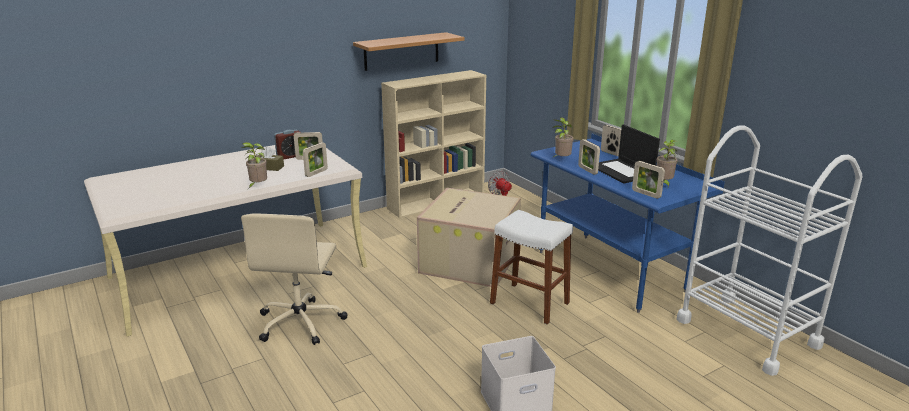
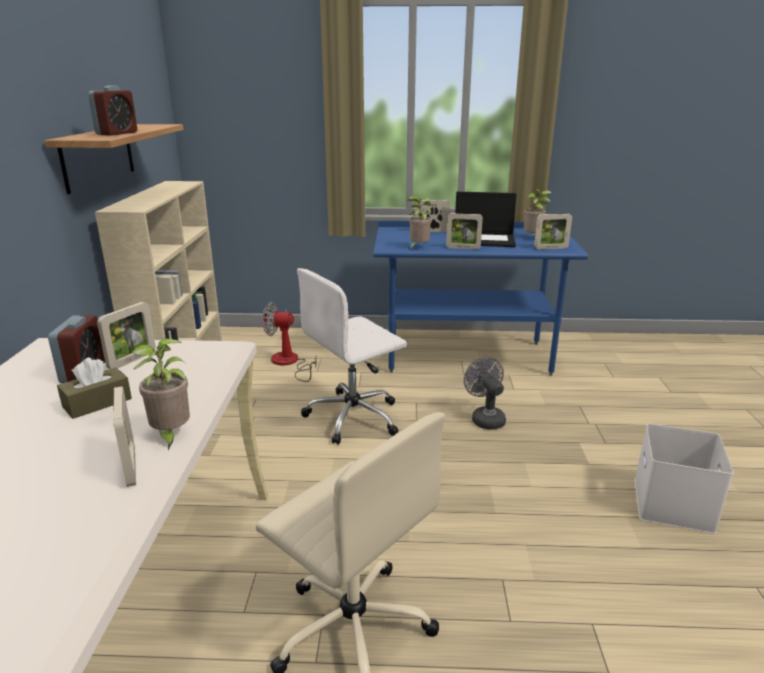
camera: 55 degrees left, 0 degrees up
picture frame [303,142,328,177] -> picture frame moved to [113,386,136,487]
cardboard box [417,188,521,287] -> white office chair [297,268,407,445]
white stool [490,210,573,324] -> grey fan [464,357,506,430]
white cart [676,125,862,376] -> none
none -> alarm clock [88,85,137,136]

